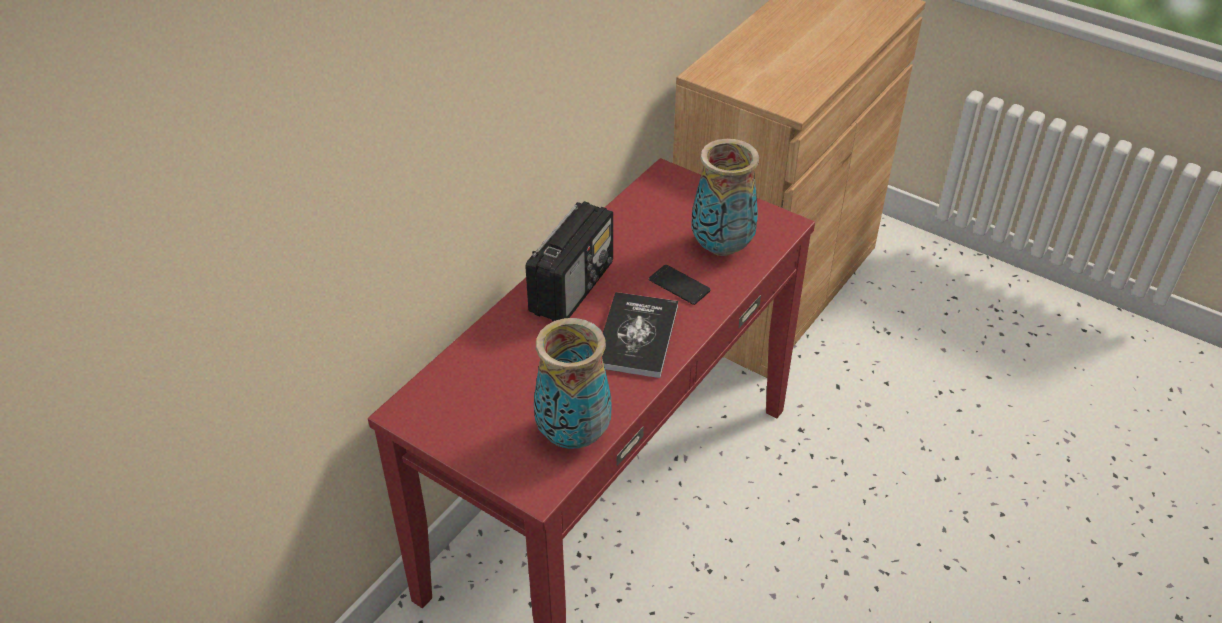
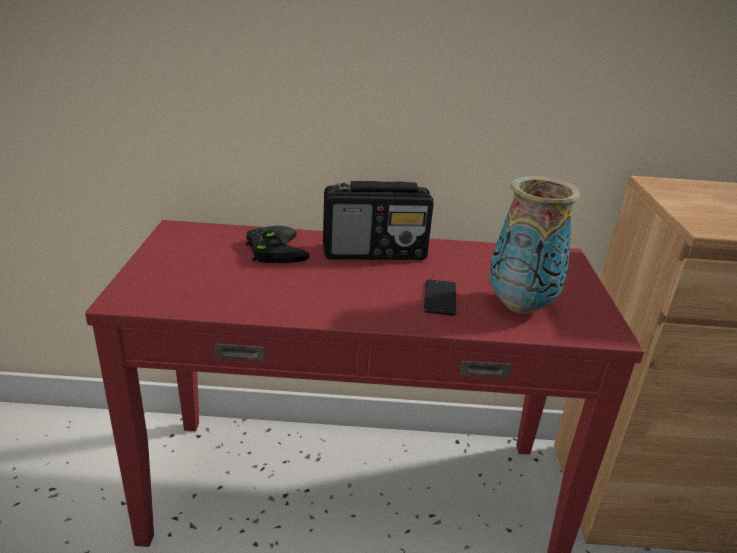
camera: 55 degrees right, 15 degrees down
vase [534,318,612,449] -> none
book [602,292,678,378] -> none
none -> black game controller [246,226,310,263]

